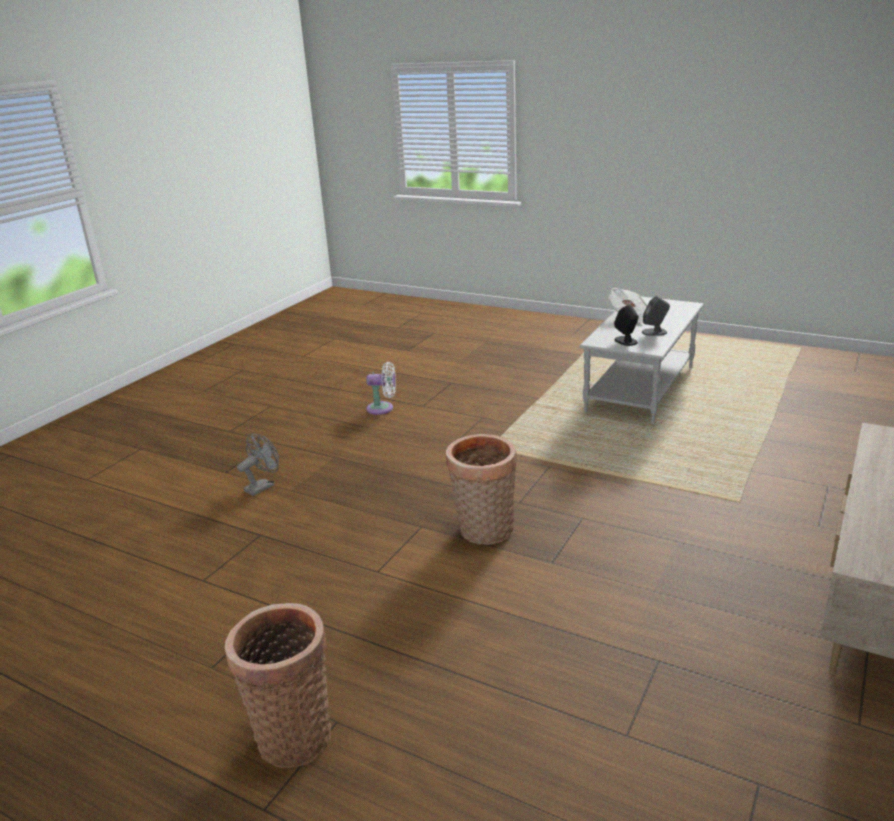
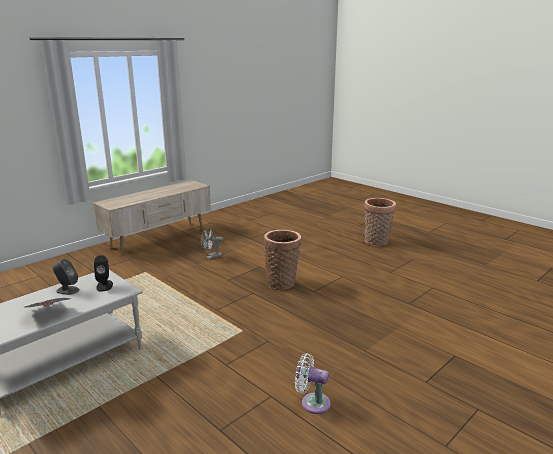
camera: 165 degrees left, 5 degrees down
grey fan [237,433,279,496] -> grey fan moved to [201,227,223,259]

